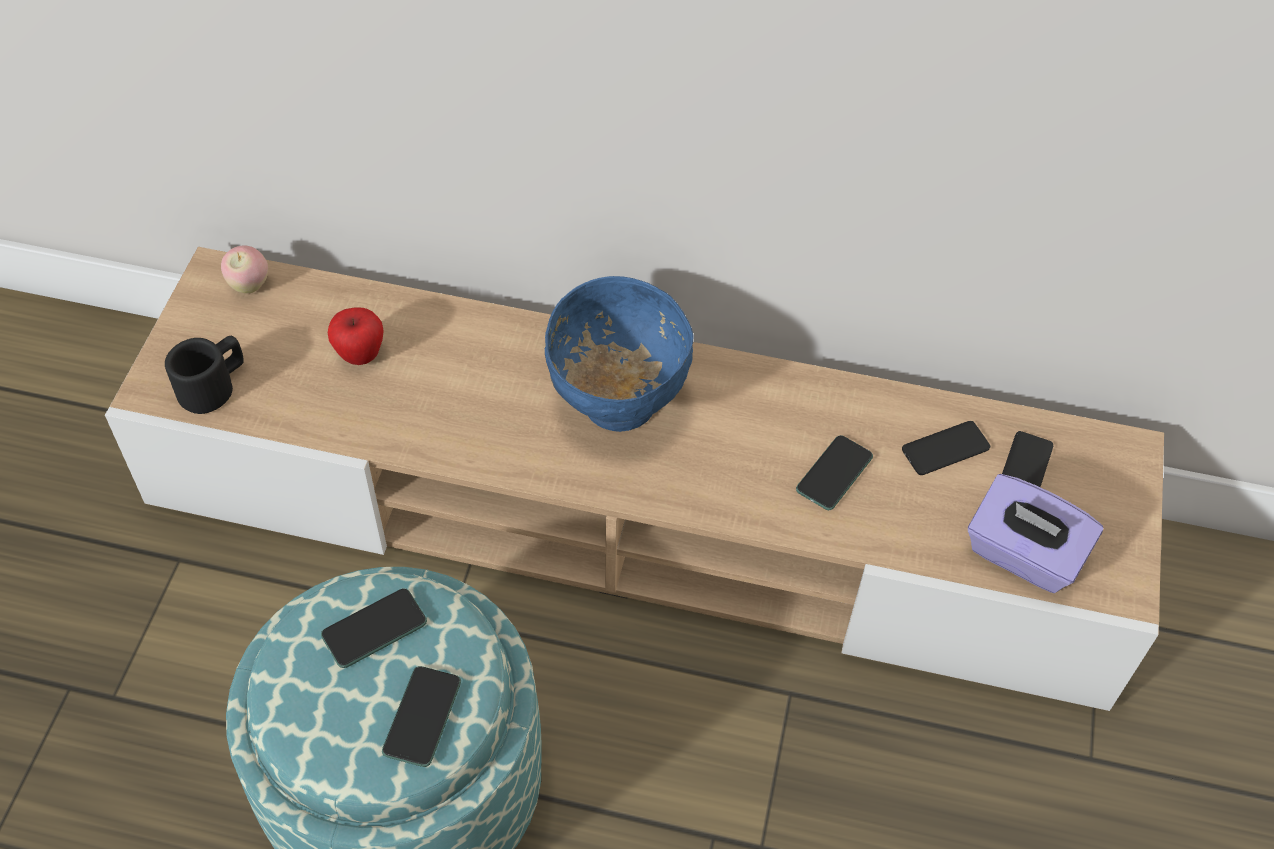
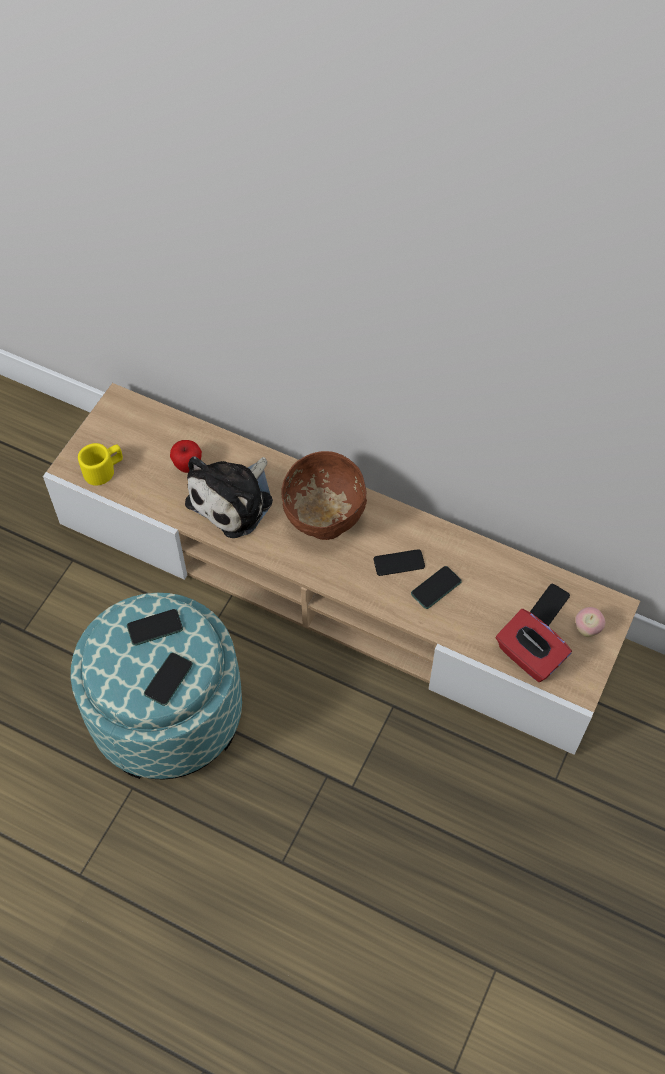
camera: 15 degrees right, 5 degrees up
black mug [165,336,244,414] -> yellow mug [78,443,123,486]
apple [221,246,268,293] -> apple moved to [575,607,605,637]
blue bowl [545,276,693,432] -> brown bowl [281,451,367,540]
phone [902,421,990,475] -> phone moved to [374,549,425,576]
purple tissue box [968,474,1104,593] -> red tissue box [496,609,572,682]
none -> plush toy [185,457,273,538]

